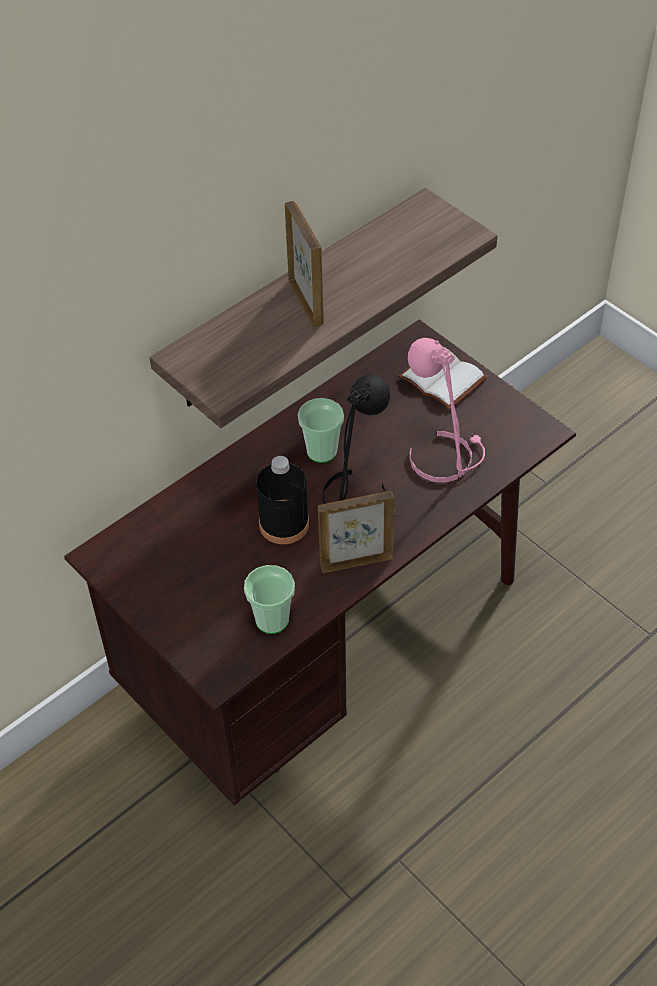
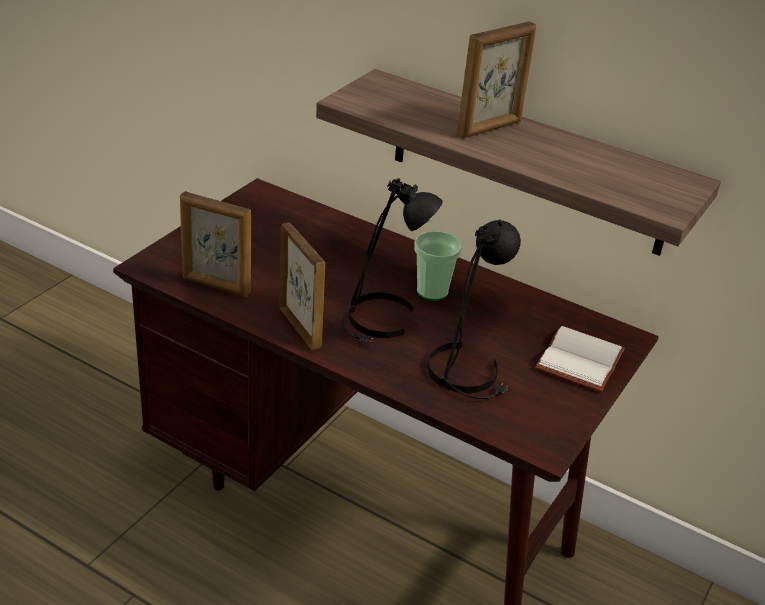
camera: 70 degrees right, 15 degrees down
cup [244,565,295,634] -> picture frame [180,191,251,297]
black bottle [256,456,309,544] -> none
pink table lamp [408,338,485,483] -> black table lamp [427,219,521,399]

